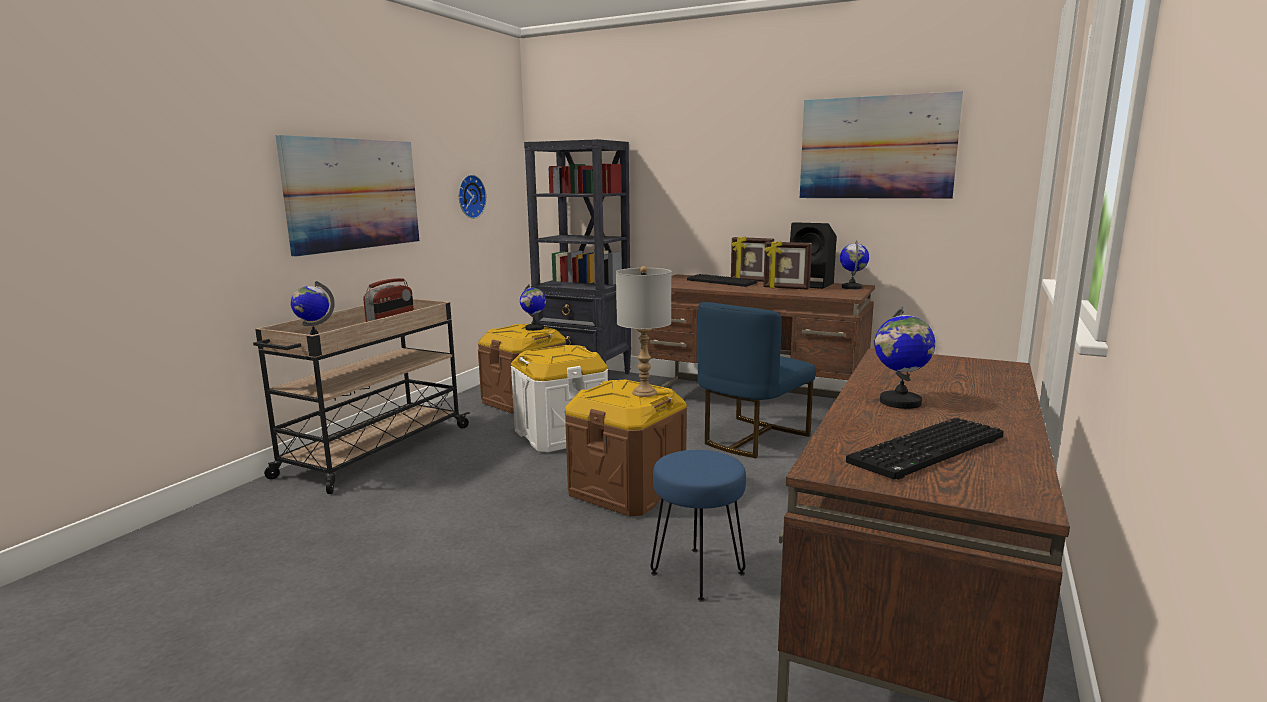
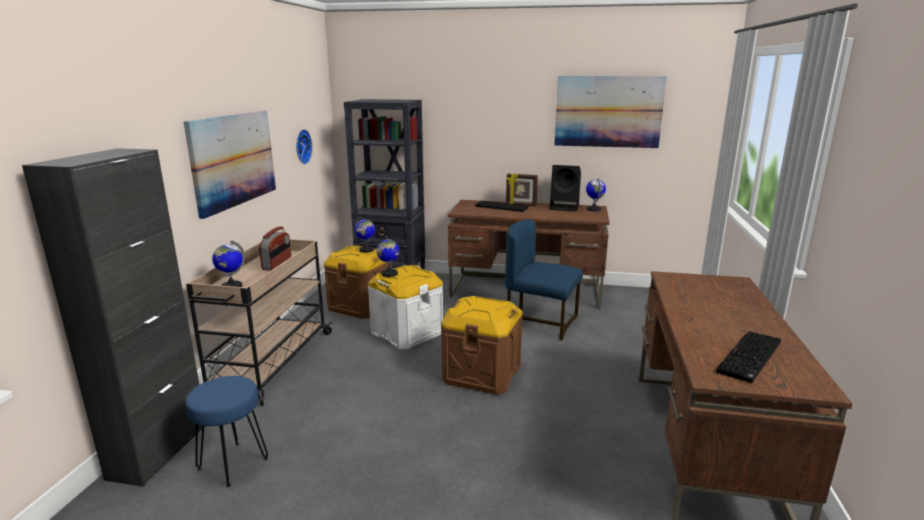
camera: 15 degrees left, 5 degrees up
grey table lamp [616,266,671,397] -> none
blue stool [651,450,746,602] -> blue stool moved to [185,376,269,487]
blue chair [698,302,816,458] -> blue chair turned 90 degrees clockwise [505,219,583,340]
picture frame [763,241,812,290] -> none
globe [875,306,935,409] -> globe moved to [377,236,400,277]
none -> black cabinet [22,148,206,487]

